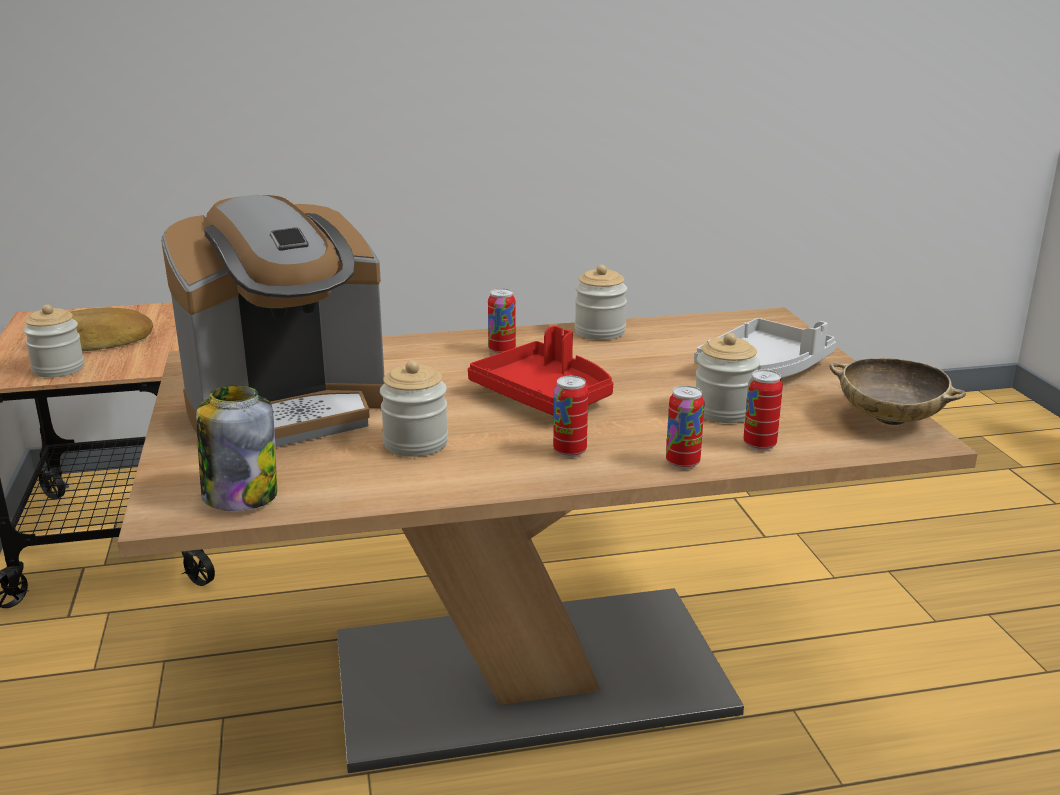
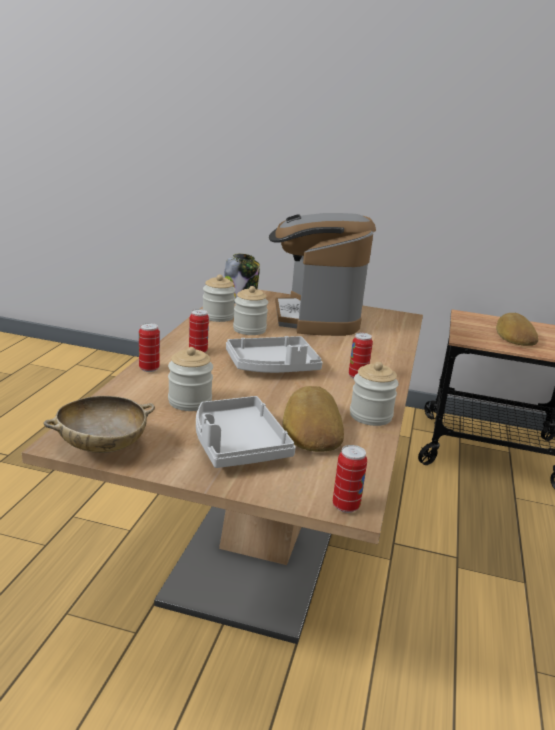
camera: 115 degrees right, 0 degrees up
jar [23,305,84,378] -> jar moved to [203,275,236,322]
red tray [468,326,613,416] -> grey tray [226,336,322,373]
can [743,370,783,451] -> can moved to [333,445,367,513]
none -> bread [283,386,344,452]

